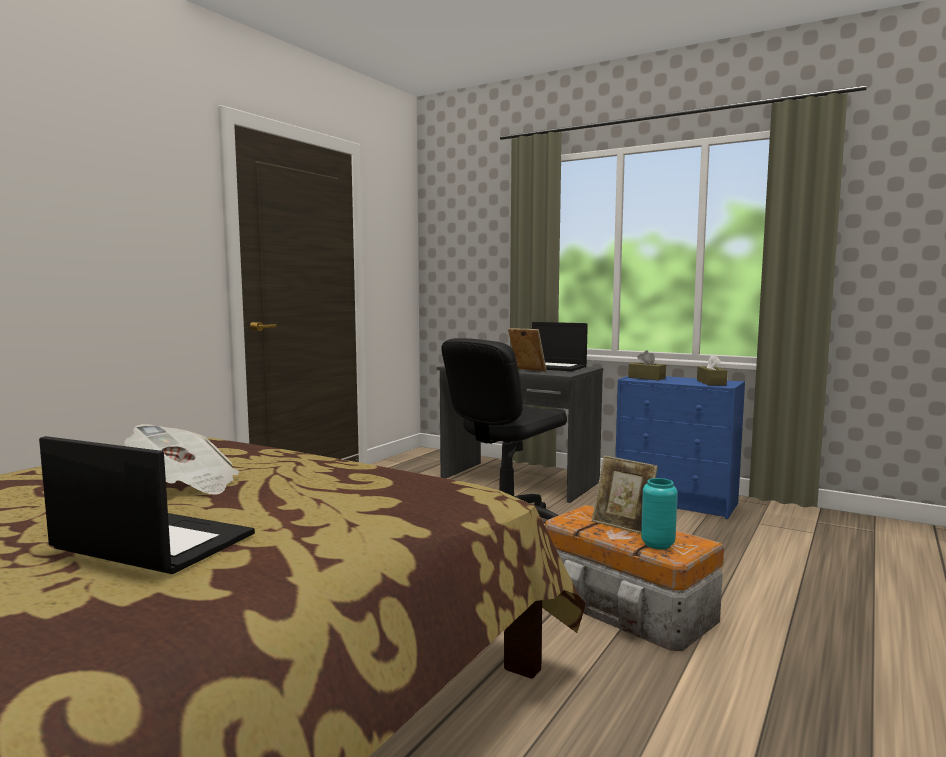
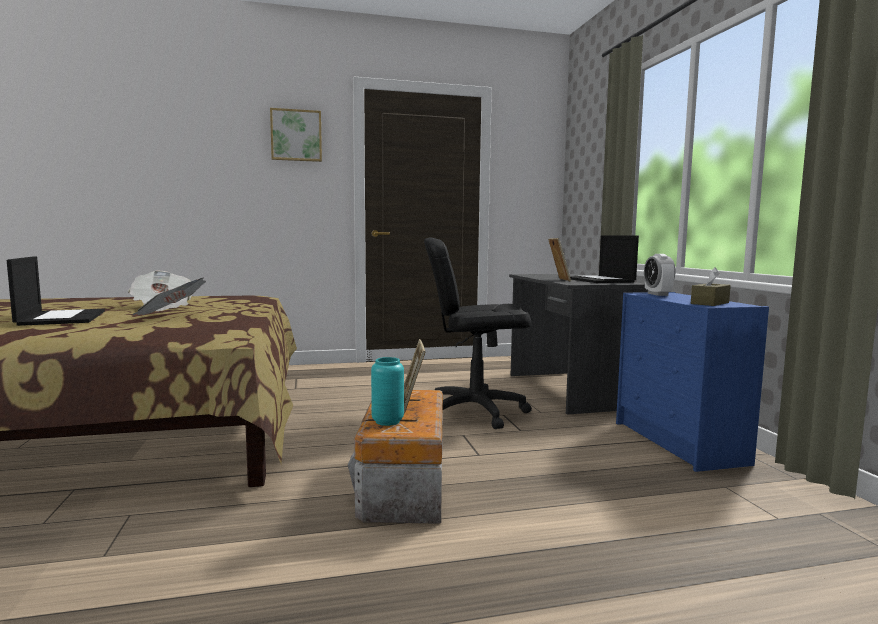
camera: 45 degrees right, 0 degrees up
brown tissue box [628,351,666,380] -> alarm clock [644,254,675,296]
none -> newspaper [133,278,206,315]
none -> picture [270,108,322,162]

